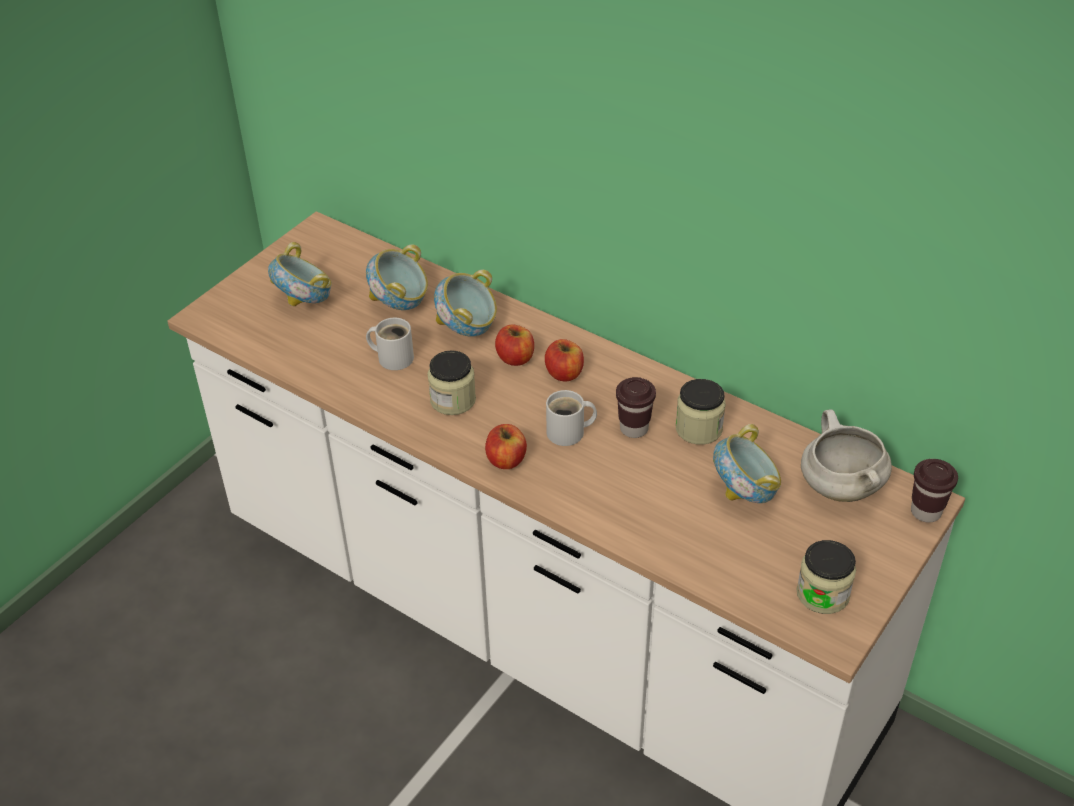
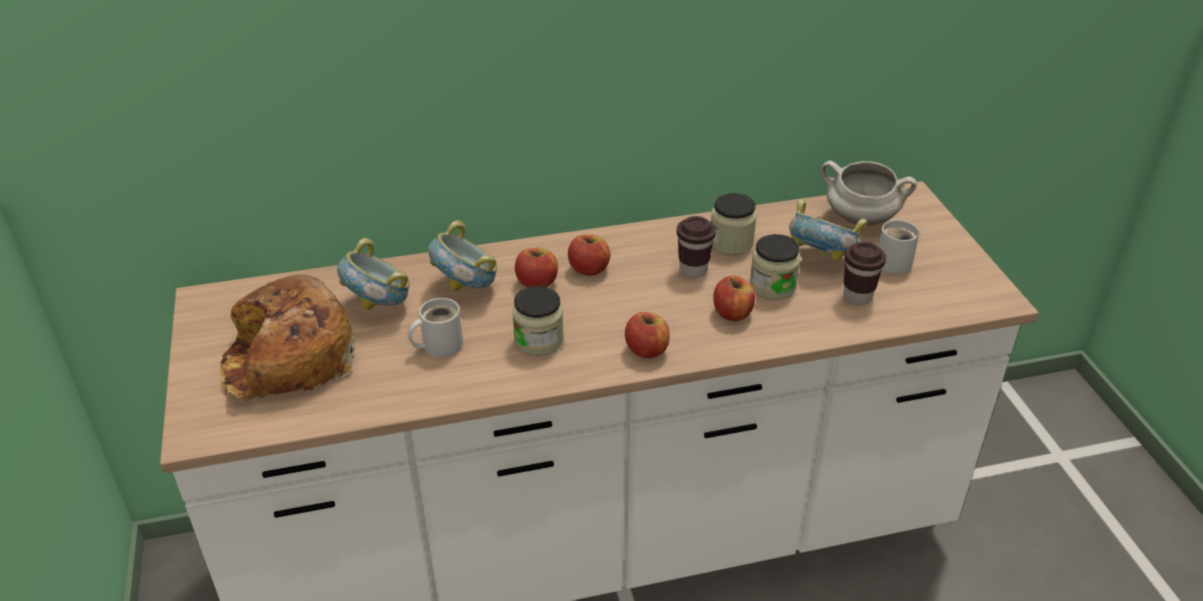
camera: 50 degrees left, 5 degrees down
bowl [268,242,332,306] -> bread [220,274,355,401]
white mug [546,390,597,446] -> white mug moved to [878,220,919,274]
jar [796,540,856,614] -> jar moved to [750,234,801,300]
brown cup [911,459,958,522] -> brown cup moved to [843,242,886,305]
none -> apple [713,276,755,321]

